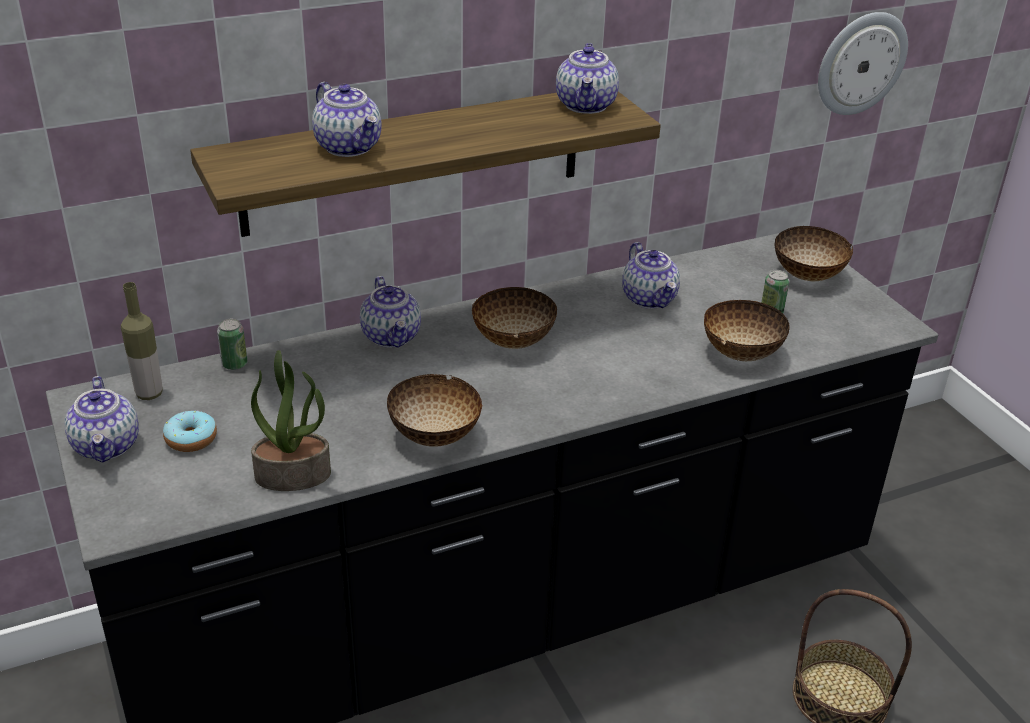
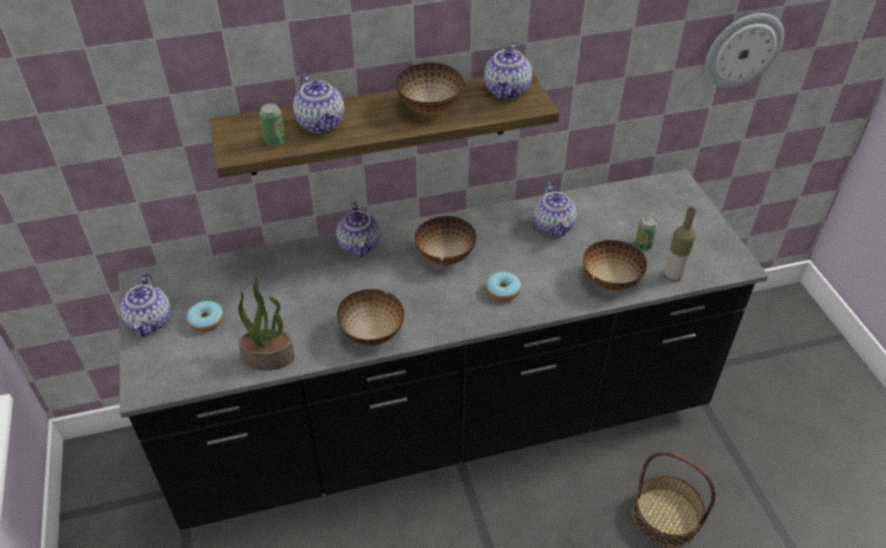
camera: 10 degrees right, 10 degrees up
bottle [121,282,163,400] -> bottle moved to [665,207,696,282]
can [217,319,247,370] -> can moved to [260,103,286,146]
bowl [775,226,853,281] -> bowl moved to [395,62,465,114]
none -> donut [486,271,521,301]

